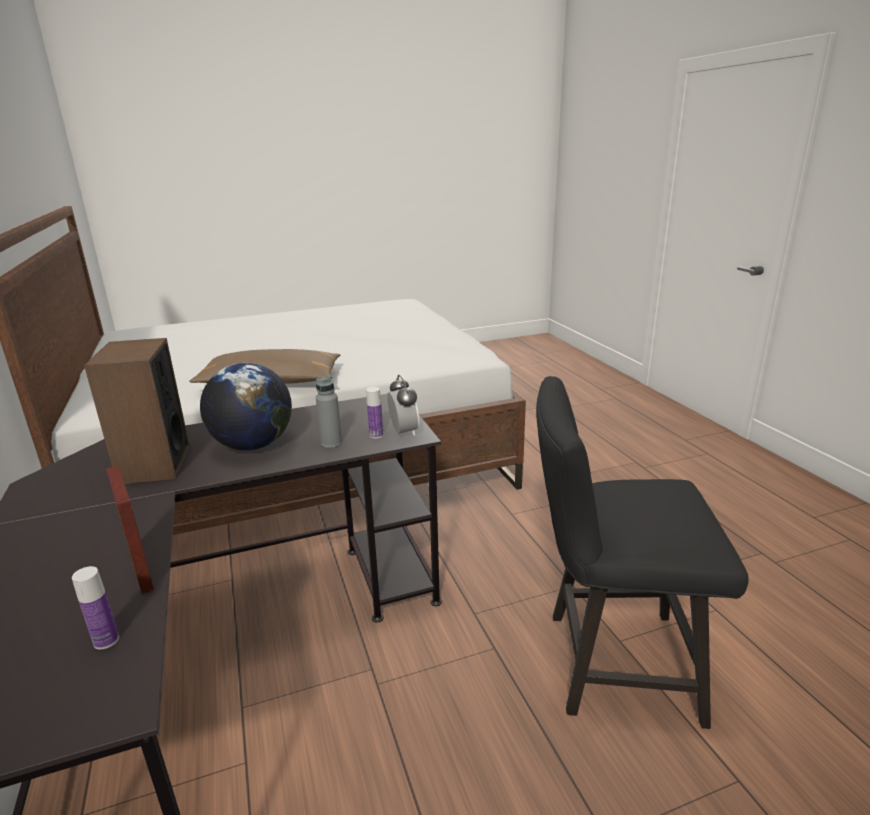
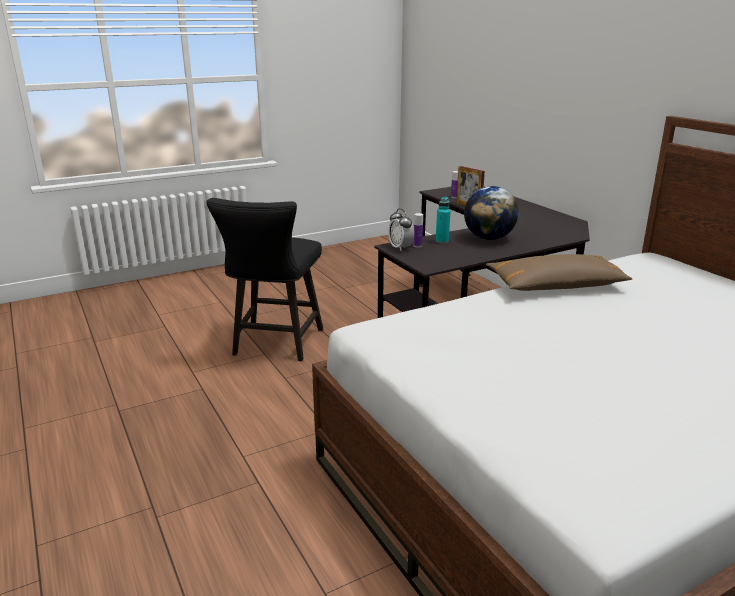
camera: 170 degrees right, 0 degrees up
speaker [84,338,190,484] -> none
grey bottle [316,376,342,448] -> turquoise bottle [436,197,451,243]
black chair [536,376,749,729] -> black chair turned 105 degrees clockwise [206,198,323,361]

